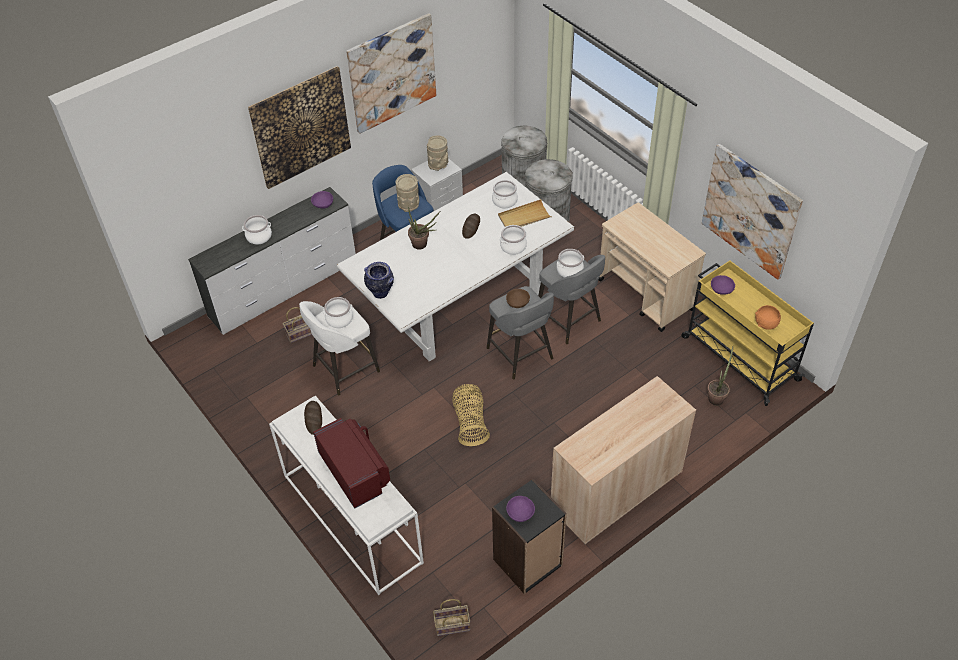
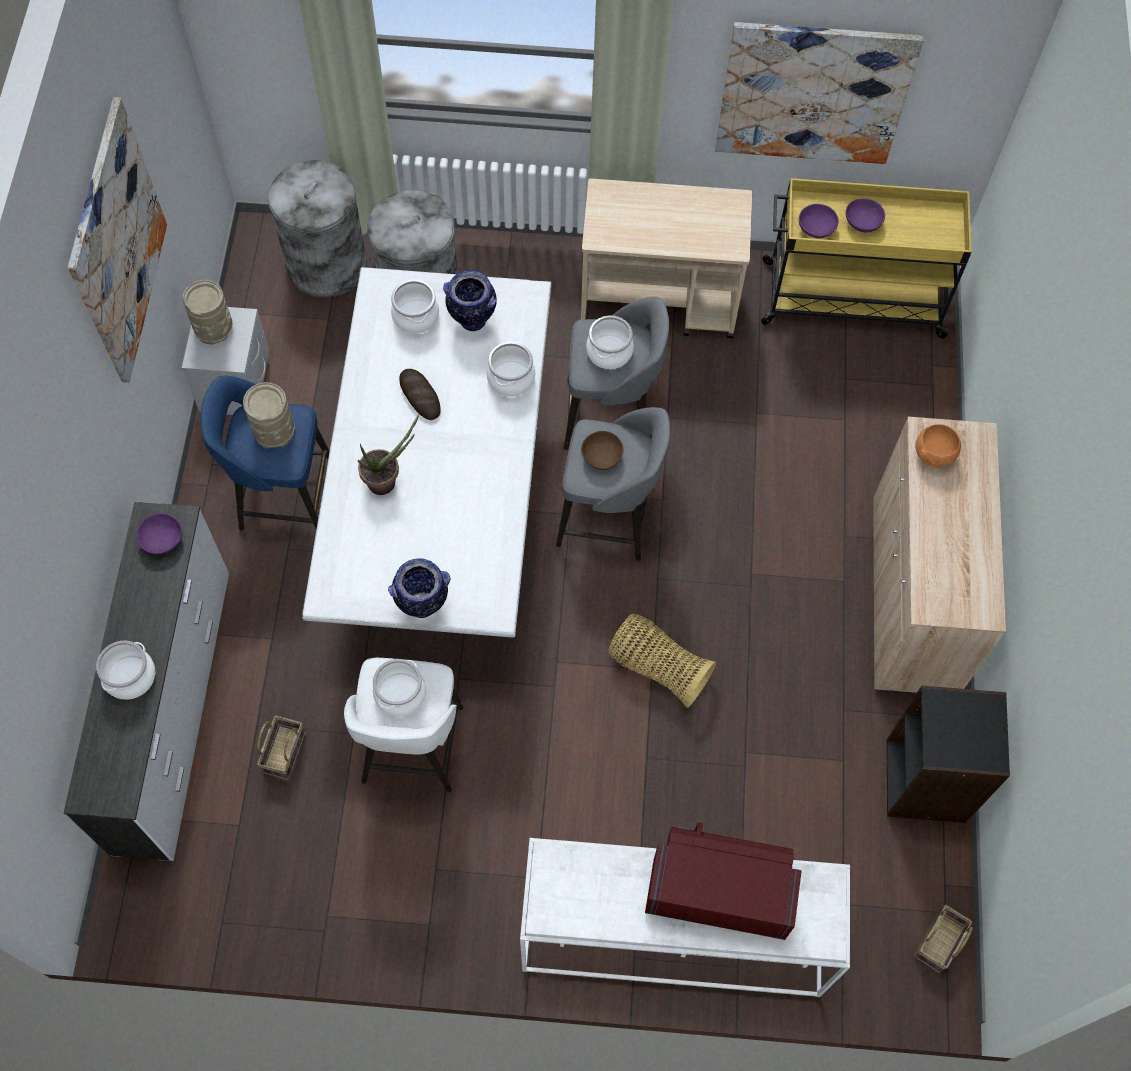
camera: 50 degrees left, 15 degrees up
picture [248,66,351,189] -> none
bread [304,401,322,435] -> none
beige tray [498,199,552,227] -> vase [443,270,497,331]
purple bowl [506,496,535,522] -> purple bowl moved to [846,199,885,232]
potted plant [707,346,733,406] -> none
orange bowl [755,305,781,330] -> orange bowl moved to [915,424,961,469]

